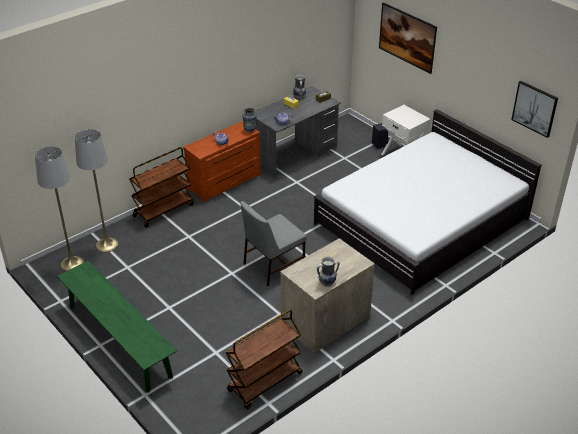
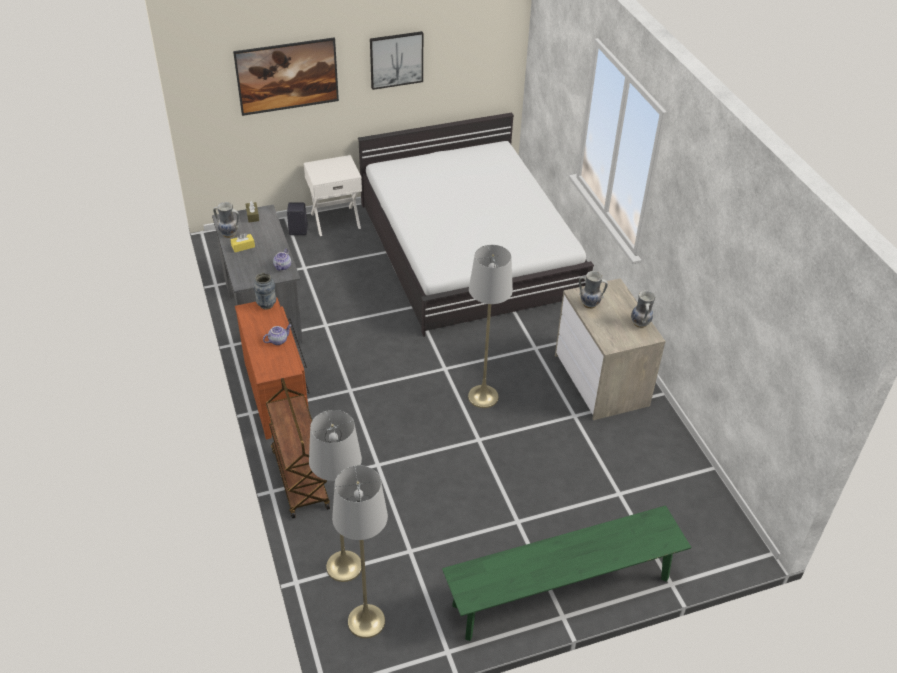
camera: 70 degrees left, 5 degrees up
brown cart [225,309,303,409] -> none
grey chair [240,201,307,286] -> grey floor lamp [468,245,513,408]
picture [511,81,558,138] -> picture moved to [370,31,423,90]
none -> vase [579,271,608,309]

